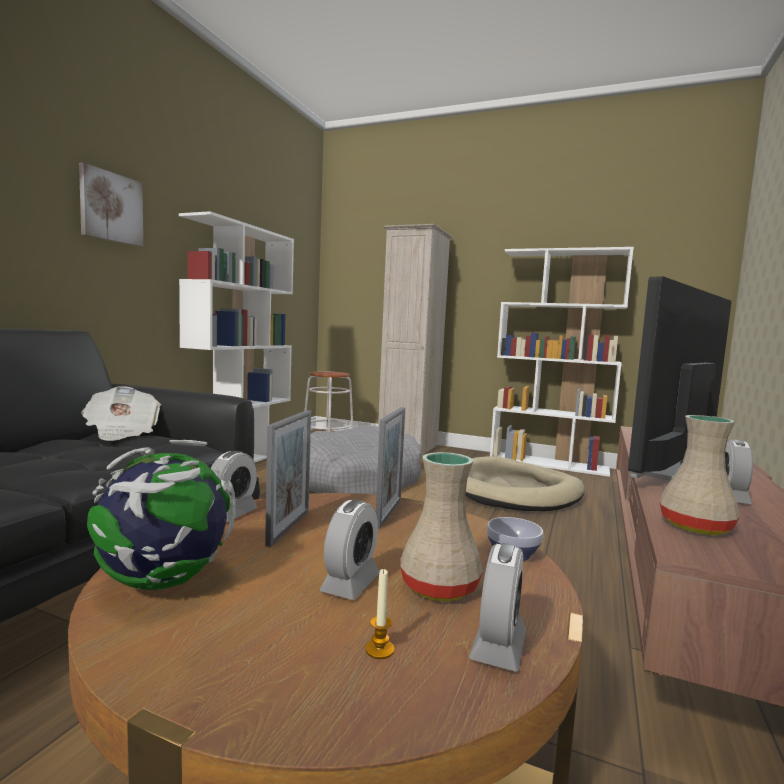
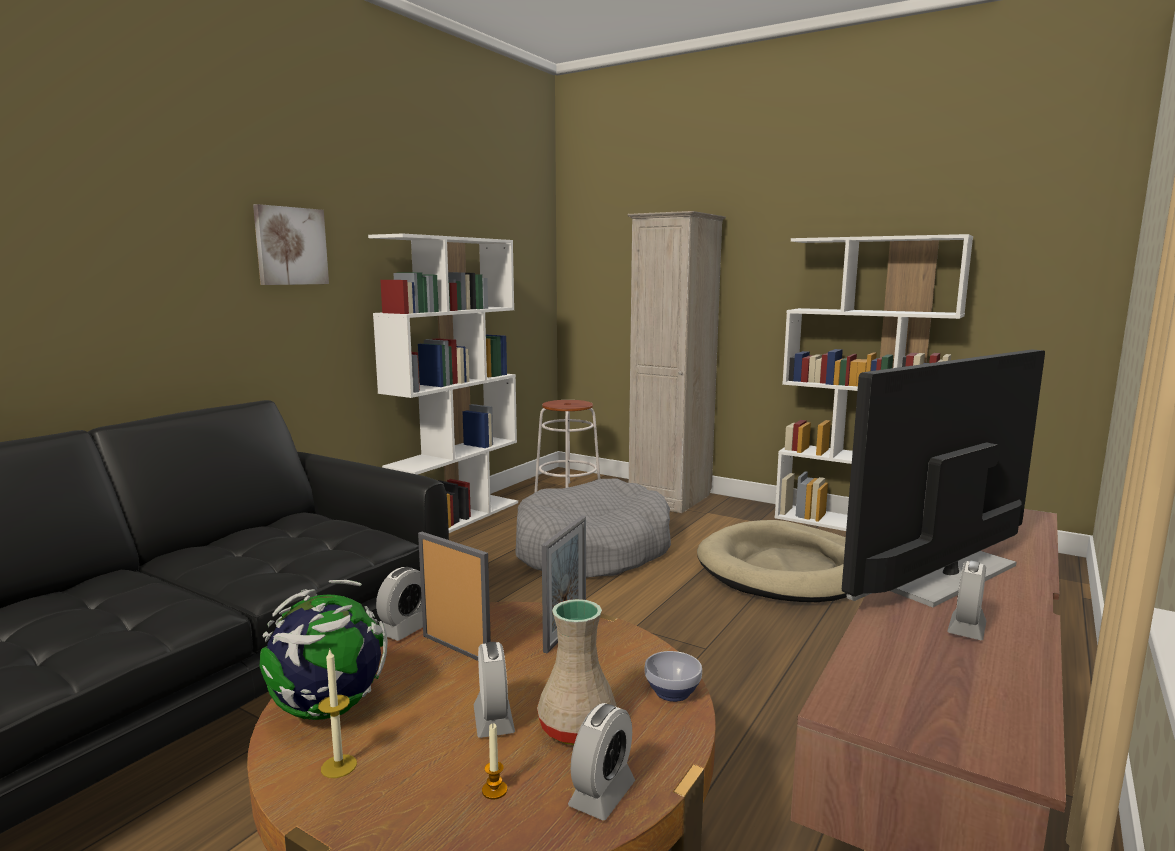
camera: 10 degrees right, 5 degrees up
newspaper [81,386,161,441] -> none
picture frame [265,410,311,547] -> picture frame turned 75 degrees counterclockwise [418,532,491,661]
alarm clock [320,499,379,600] -> alarm clock turned 45 degrees counterclockwise [474,642,515,738]
beige vase [659,415,740,535] -> none
none -> candle [318,648,357,778]

